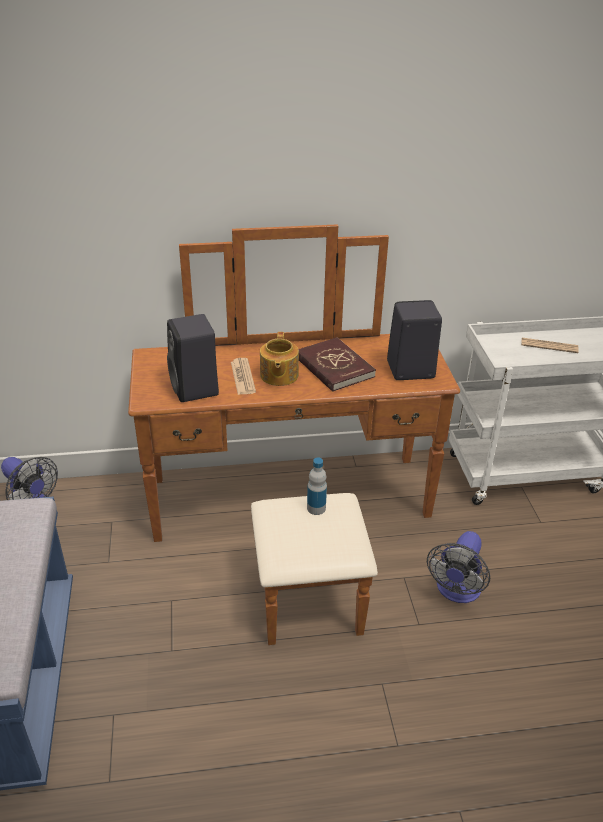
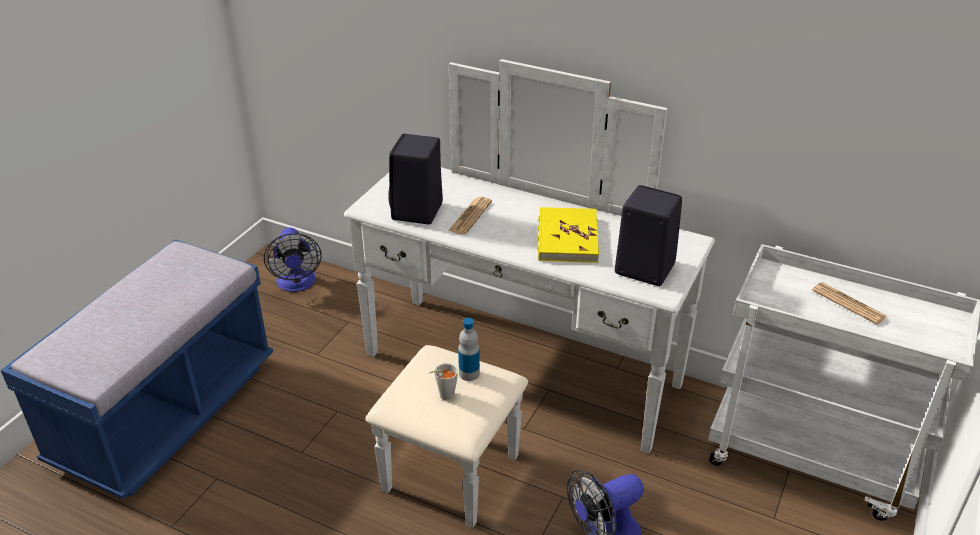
camera: 35 degrees right, 0 degrees up
brown dresser [128,224,460,645] -> white dresser [344,59,715,527]
teapot [260,332,299,386] -> none
red book [298,337,376,392] -> yellow book [537,207,599,263]
none -> grey cup [429,363,458,400]

